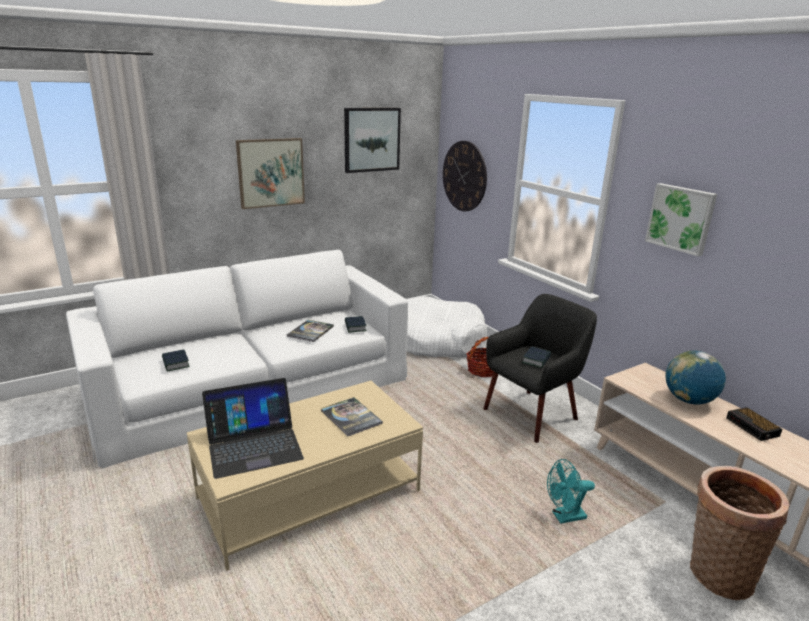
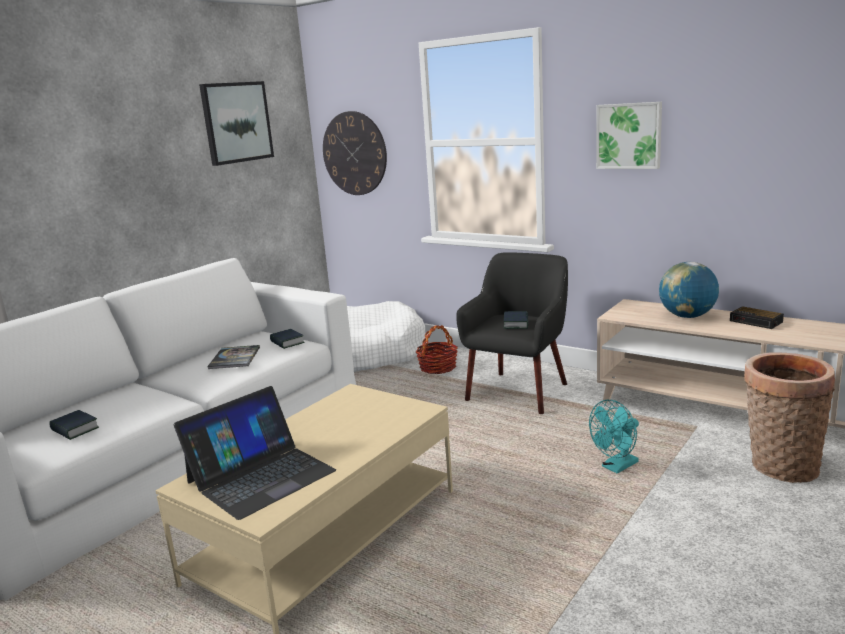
camera: 20 degrees left, 5 degrees down
picture [236,138,305,209] -> none
book [321,397,383,436] -> none

